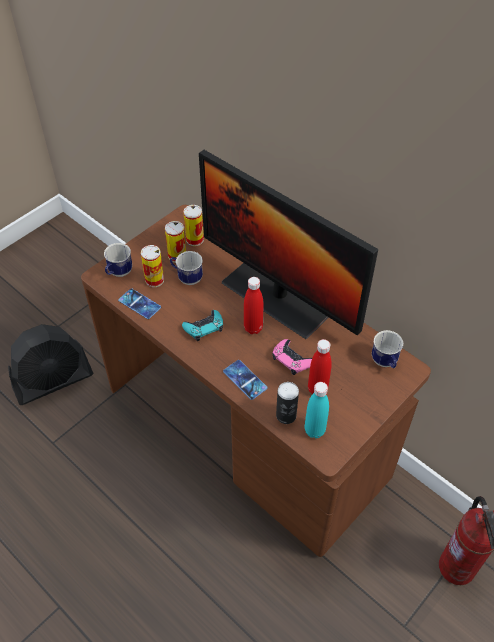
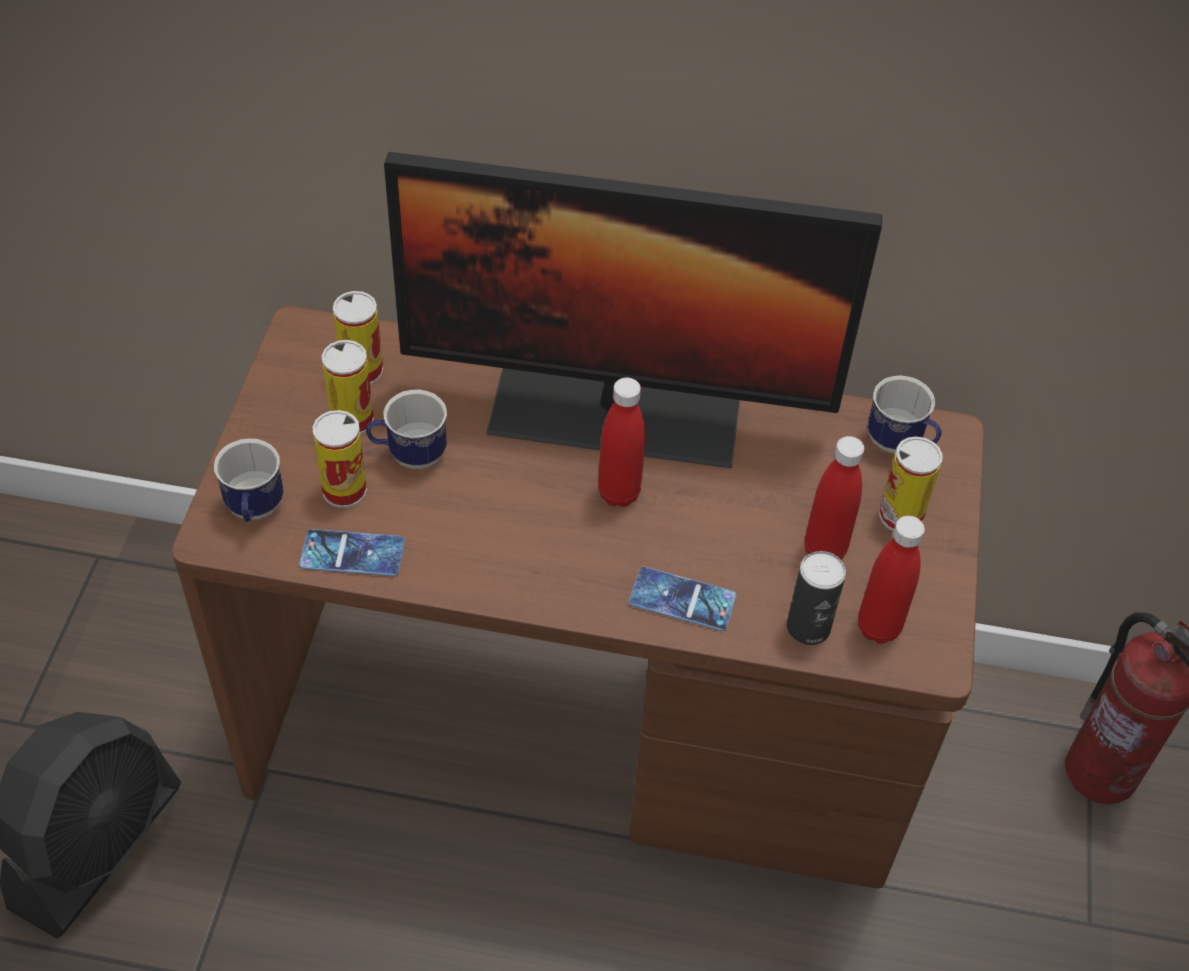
camera: 35 degrees left, 0 degrees up
turquoise game controller [182,310,223,341] -> none
pink game controller [272,339,312,375] -> none
turquoise bottle [305,382,329,438] -> red bottle [858,516,925,644]
none -> can [879,436,943,531]

